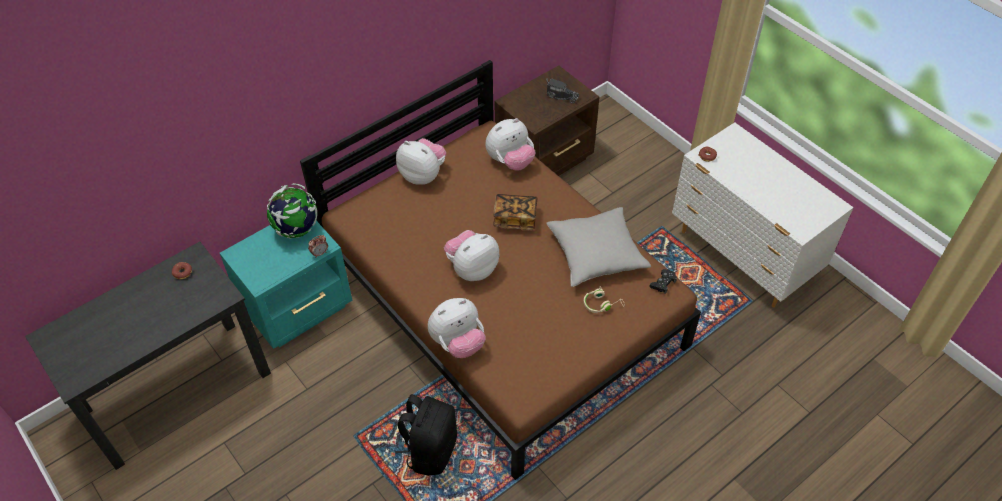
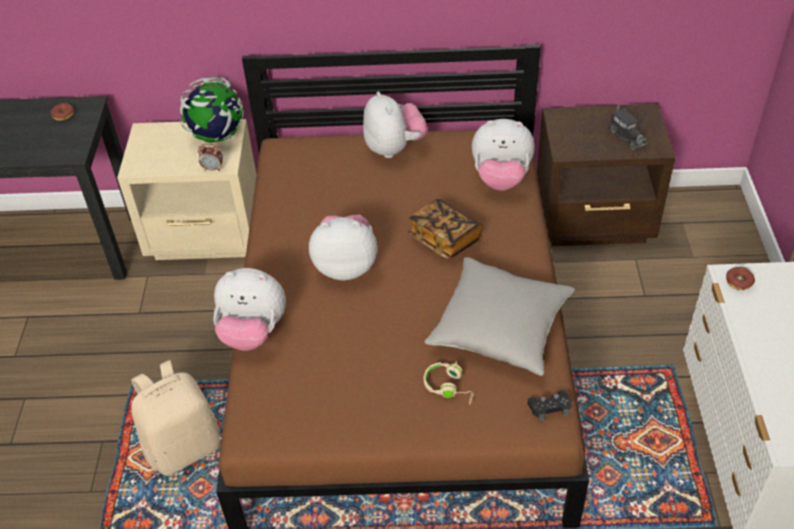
camera: 40 degrees right, 5 degrees down
turquoise nightstand [220,220,352,349] -> beige nightstand [117,119,257,260]
black backpack [395,394,457,476] -> beige backpack [131,360,220,476]

